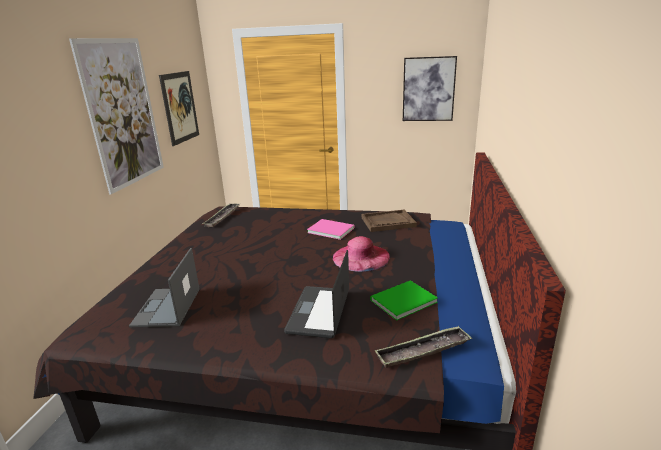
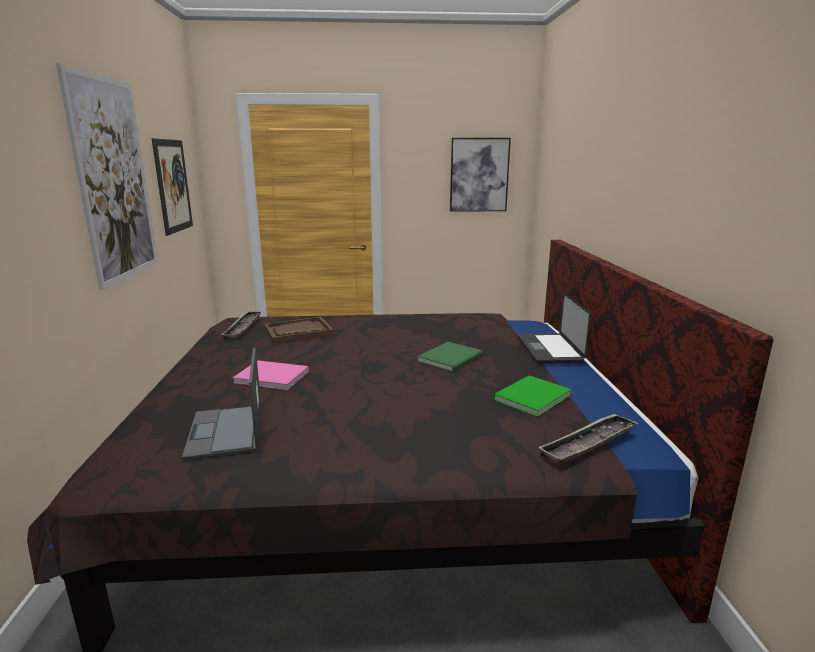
camera: 15 degrees left, 5 degrees down
laptop [284,250,349,338] -> laptop moved to [518,292,591,364]
pink book [307,219,355,240] -> pink book moved to [233,360,309,390]
pink hat [333,236,390,272] -> green book [417,342,483,372]
brown tray [362,210,417,232] -> brown tray moved to [264,317,334,344]

